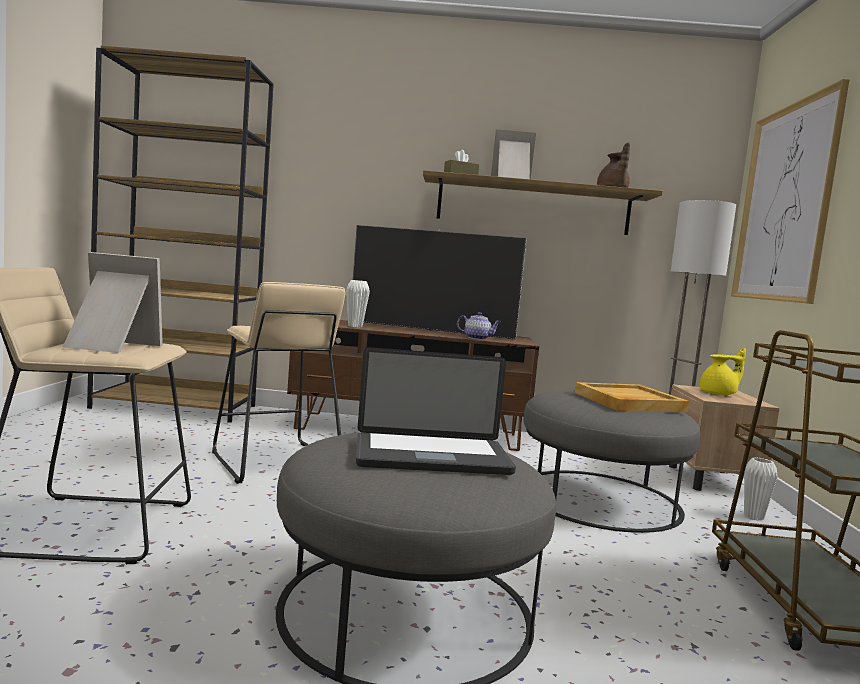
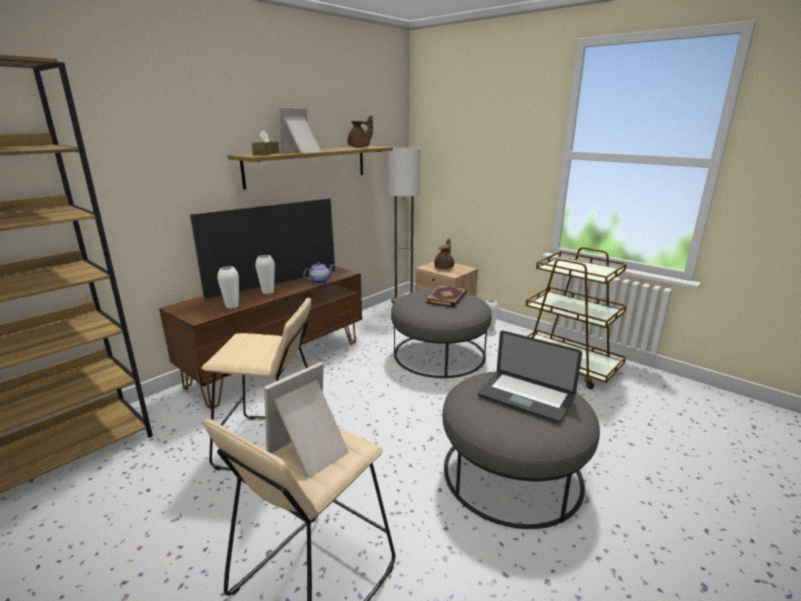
camera: 50 degrees left, 15 degrees up
laptop [356,347,516,475] -> laptop turned 90 degrees clockwise [478,331,582,423]
beige tray [574,382,689,412] -> book [426,285,467,307]
yellow teapot [700,348,746,395] -> brown teapot [434,238,454,269]
picture [731,79,850,304] -> none
none -> white vase [255,255,275,294]

